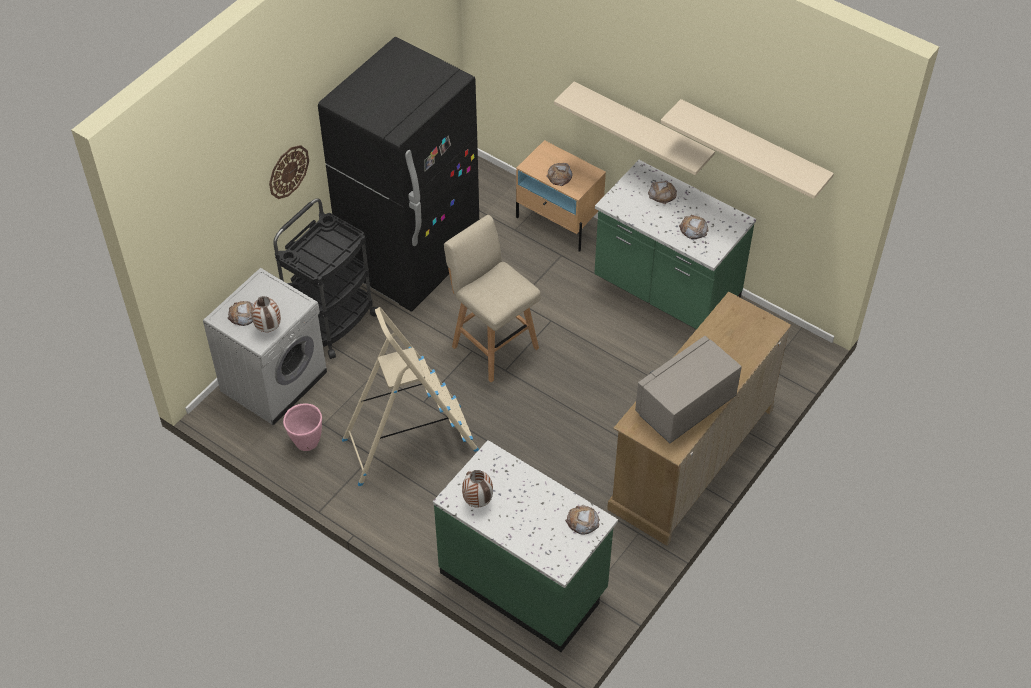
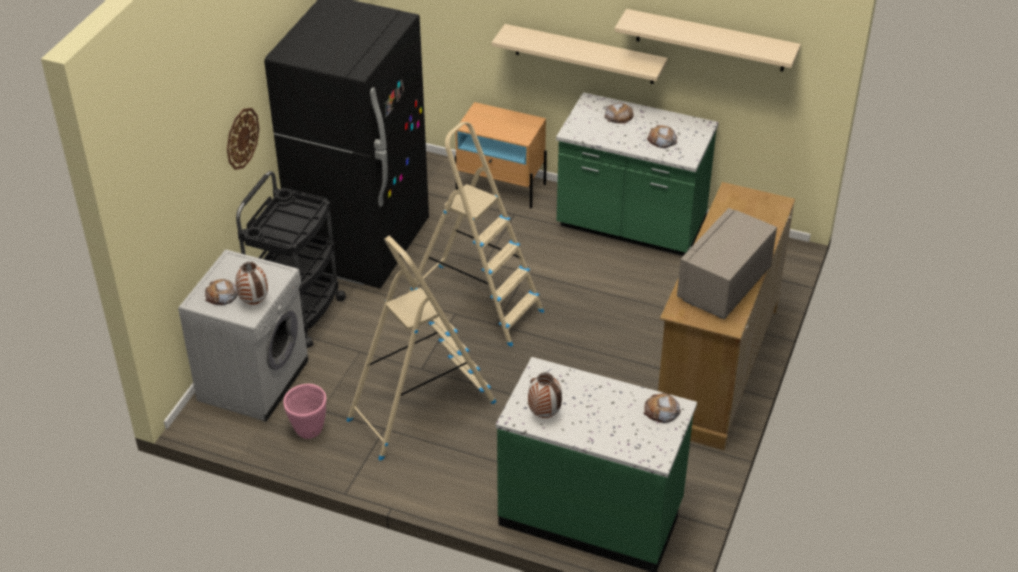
camera: 15 degrees left, 10 degrees down
beige stool [444,215,541,382] -> beige step ladder [408,122,544,347]
bread [546,163,572,186] -> none

